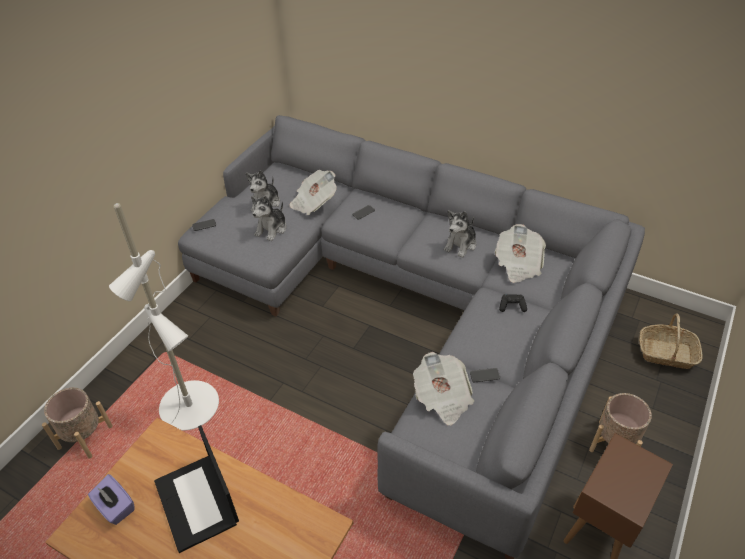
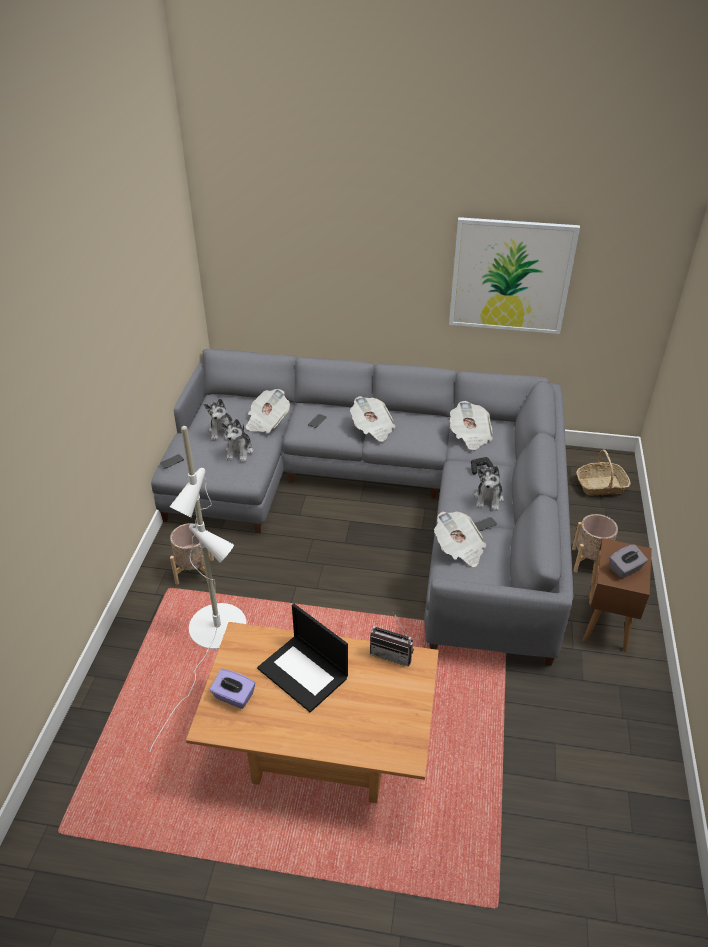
camera: 20 degrees left, 5 degrees down
beige planter [42,388,113,459] -> beige planter moved to [170,523,214,585]
plush toy [444,210,476,258] -> plush toy moved to [474,466,504,511]
none -> newspaper [350,396,396,442]
none -> radio [370,612,414,667]
none -> picture [449,217,580,334]
none -> grey tissue box [609,544,648,579]

